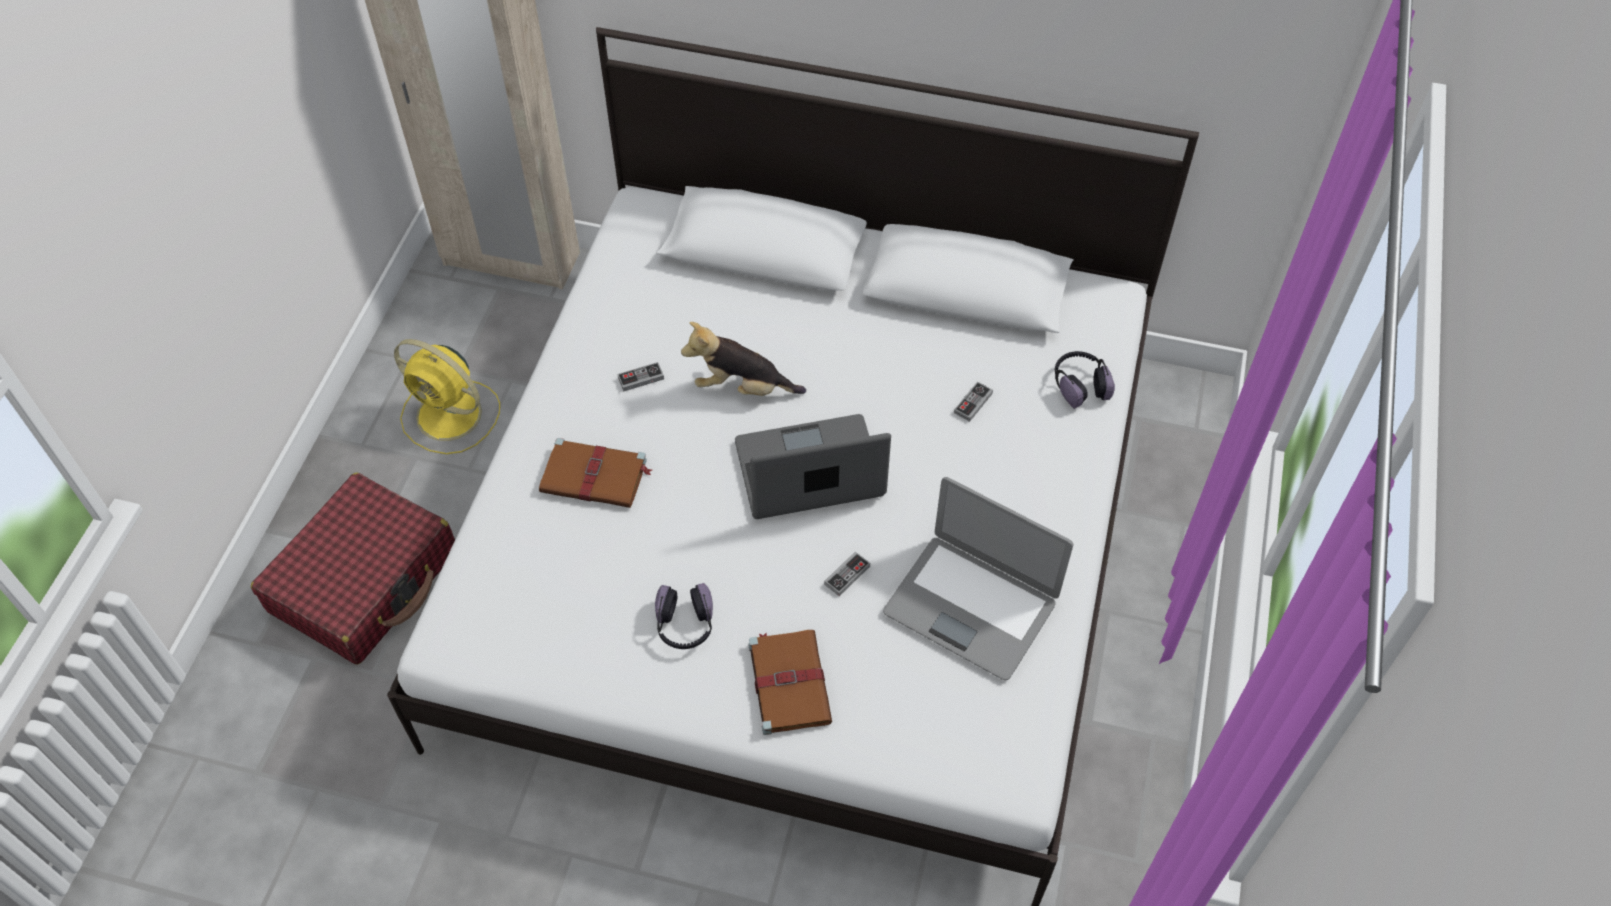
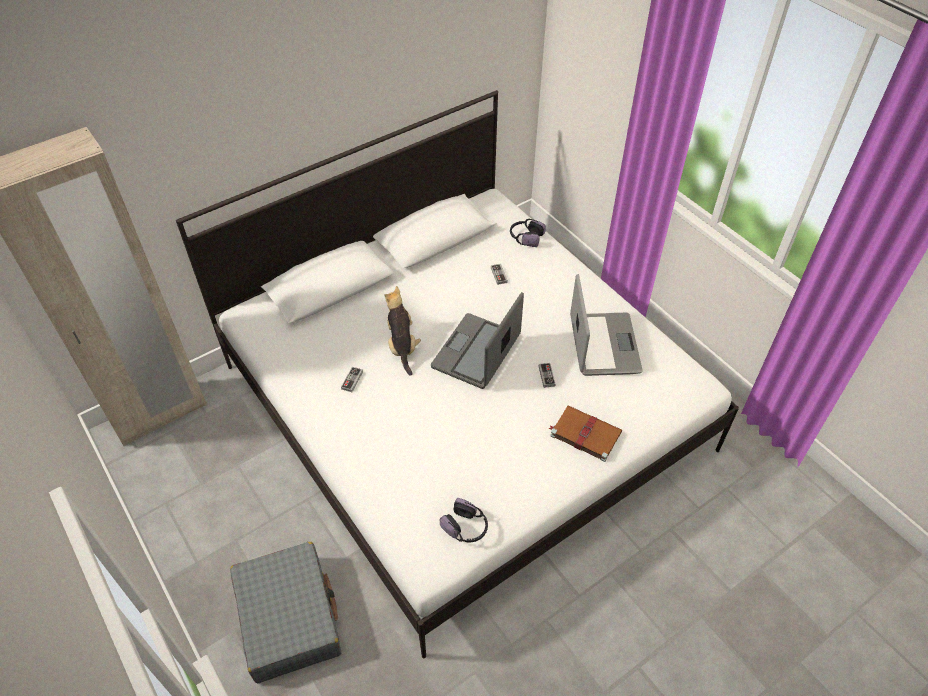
camera: 50 degrees left, 5 degrees down
red suitcase [251,472,455,665] -> grey suitcase [230,542,341,683]
yellow fan [394,339,500,454] -> none
brown book [539,438,652,508] -> none
headphones [655,583,713,649] -> headphones moved to [440,498,488,542]
plush toy [681,322,806,396] -> plush toy turned 120 degrees clockwise [384,286,421,376]
laptop [883,477,1073,680] -> laptop turned 75 degrees counterclockwise [570,274,643,376]

